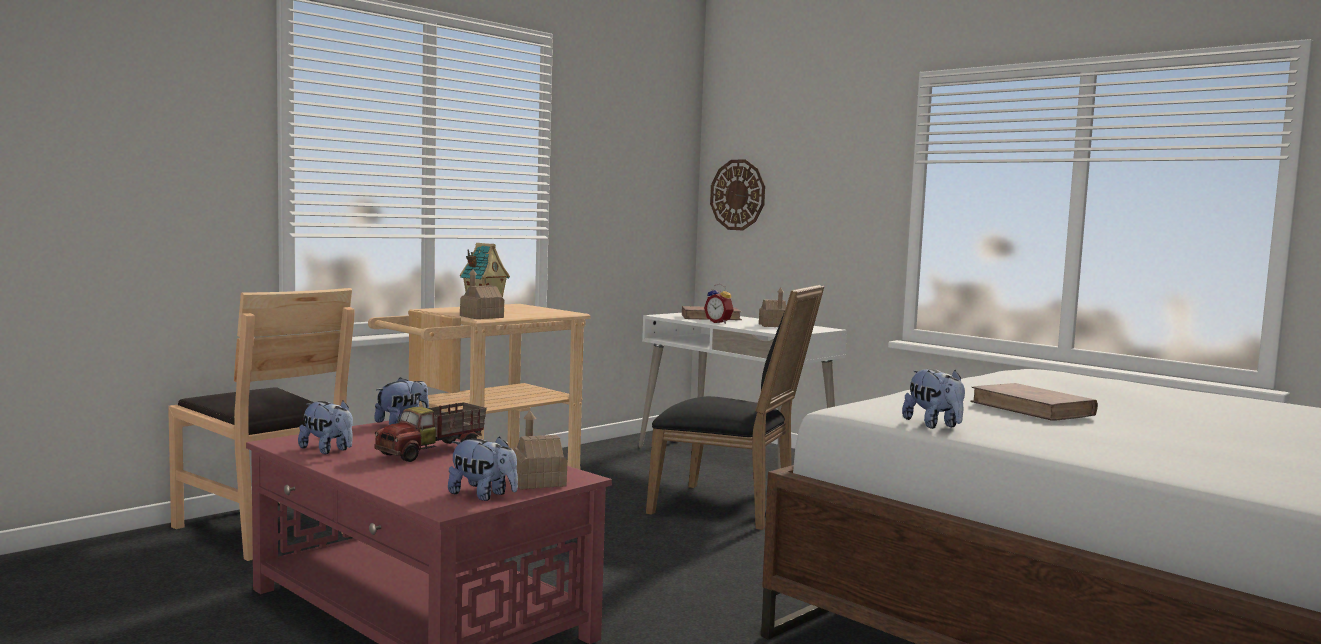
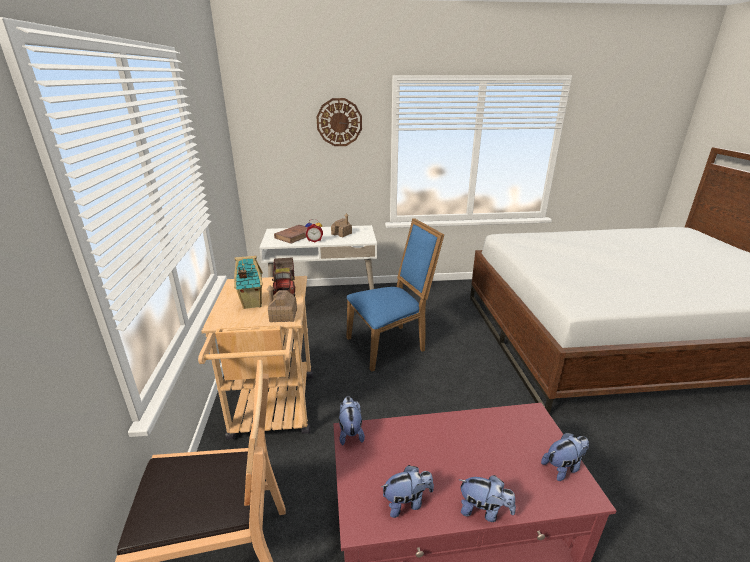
camera: 50 degrees left, 20 degrees up
toy truck [374,402,487,462] -> toy truck moved to [272,257,295,296]
toy house [513,411,567,490] -> none
black chair [646,285,824,530] -> blue chair [346,218,444,372]
wall clock [710,160,765,230] -> wall clock moved to [316,98,362,146]
plush toy [902,369,965,429] -> plush toy moved to [458,475,516,522]
brown book [970,383,1098,421] -> none

